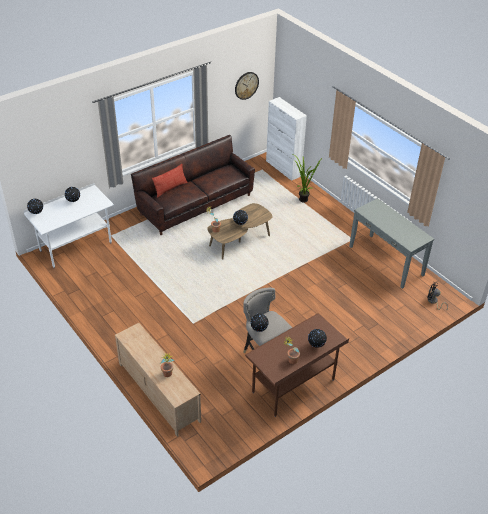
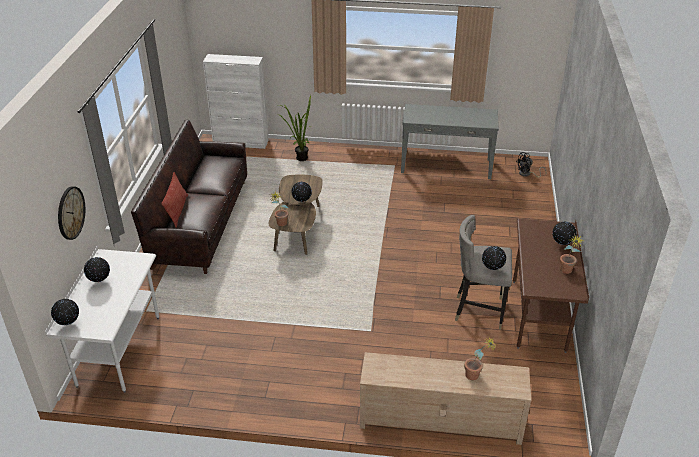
camera: 45 degrees left, 5 degrees down
wall clock [235,72,259,100] -> wall clock moved to [58,186,85,240]

